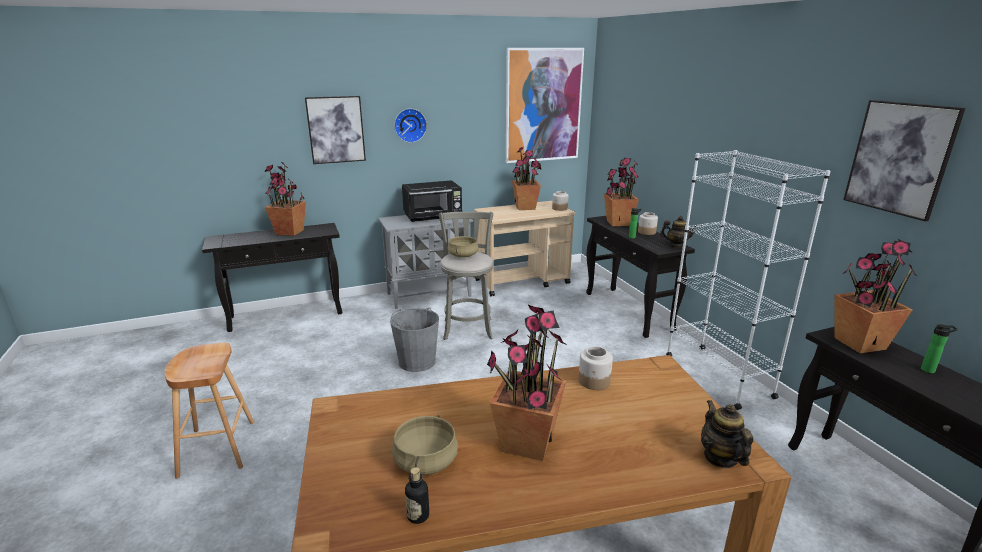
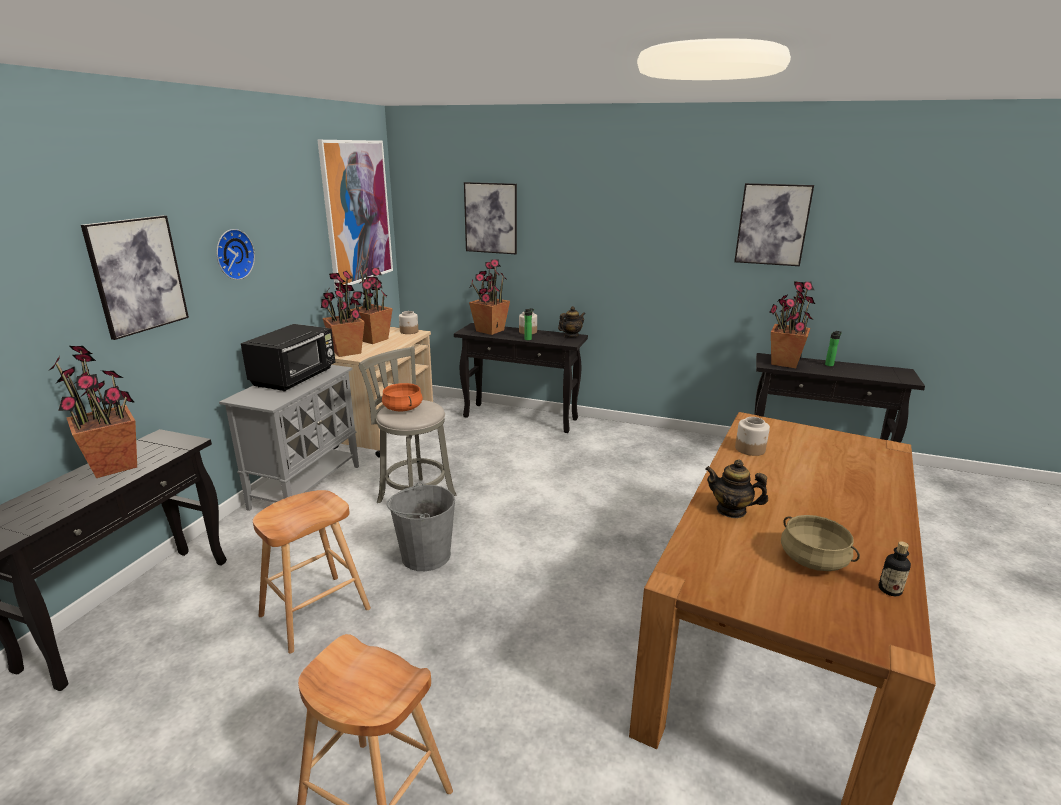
camera: 50 degrees left, 0 degrees up
beige cooking pot [448,236,478,257] -> orange cooking pot [382,383,423,411]
potted plant [487,305,567,461] -> potted plant moved to [321,271,365,357]
white bookcase [666,150,830,410] -> none
teapot [701,400,753,468] -> teapot moved to [705,460,768,518]
none -> brown stool [253,490,371,653]
none -> picture [464,182,517,254]

